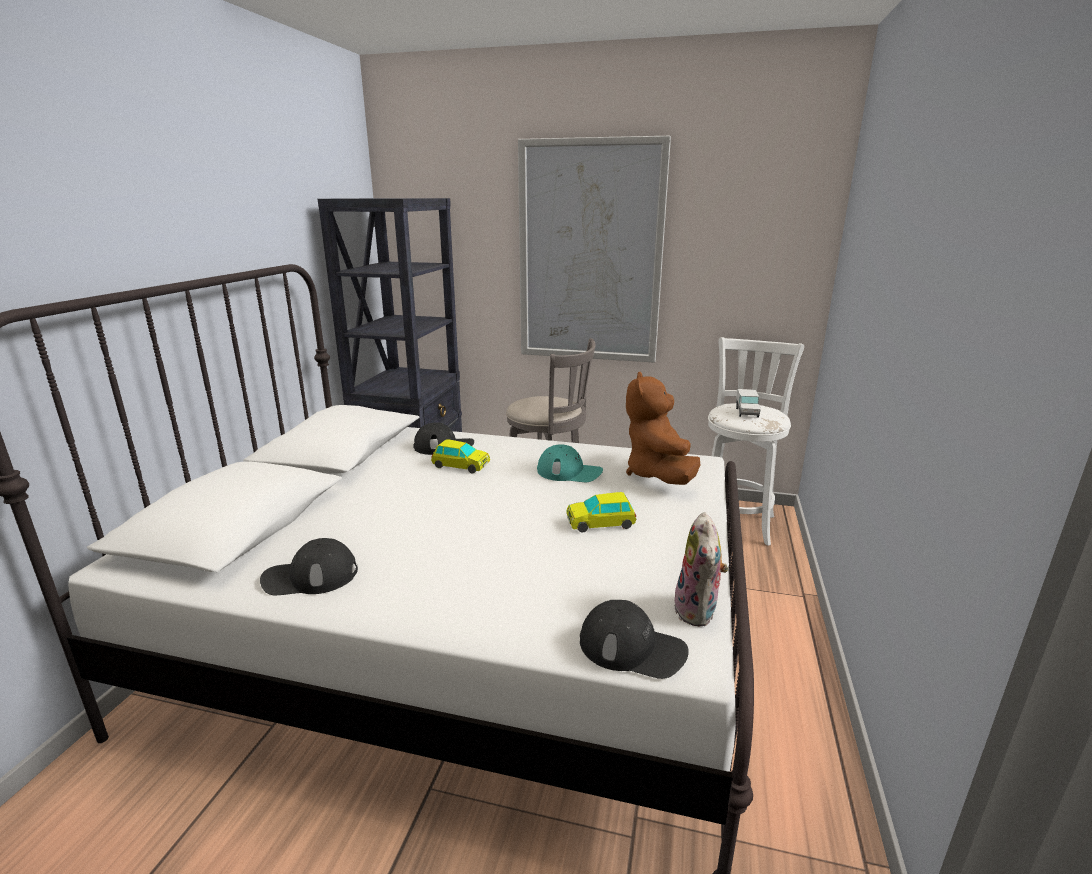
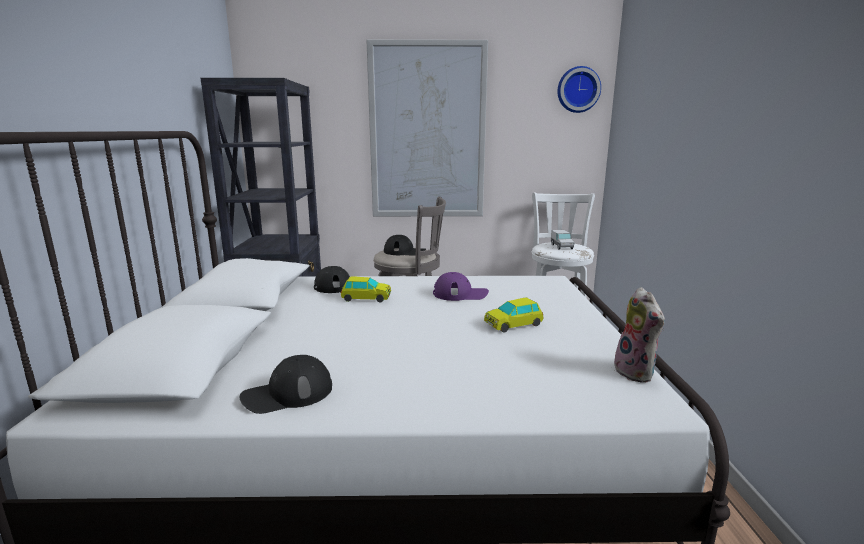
camera: 15 degrees left, 5 degrees down
turquoise cap [537,444,603,482] -> purple cap [433,272,489,301]
black cap [580,600,689,679] -> black cap moved to [384,235,426,256]
brown plush toy [626,372,700,485] -> none
none -> wall clock [558,66,601,113]

